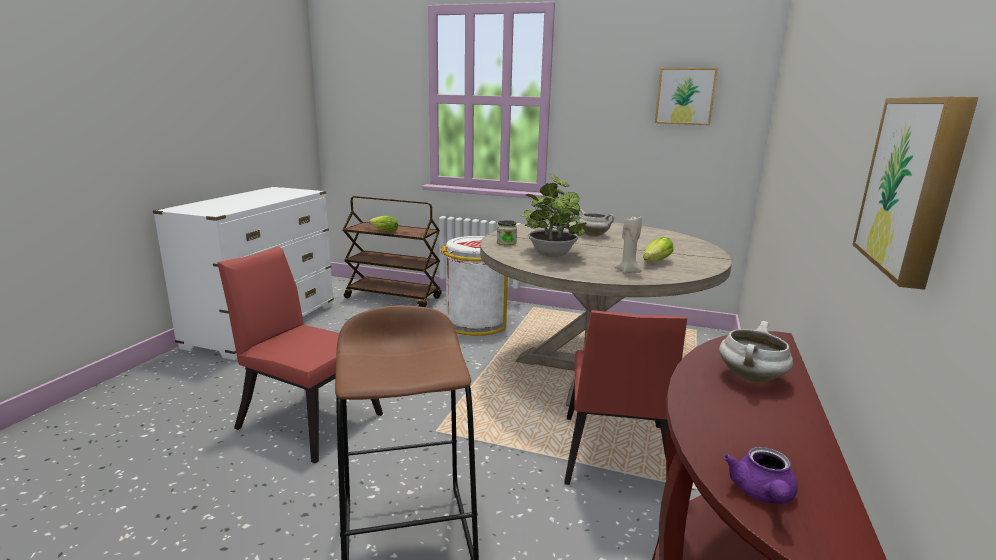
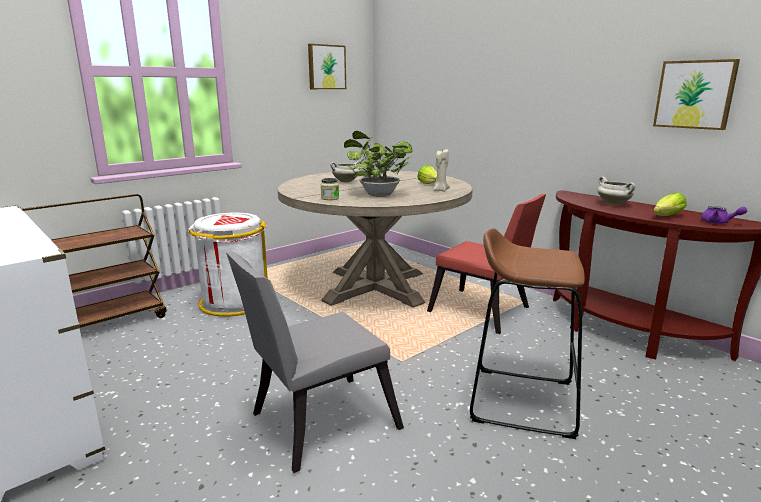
camera: 60 degrees left, 0 degrees up
red chair [217,247,383,464] -> grey chair [226,252,404,473]
lettuce [369,216,398,232] -> lettuce moved to [654,193,687,216]

